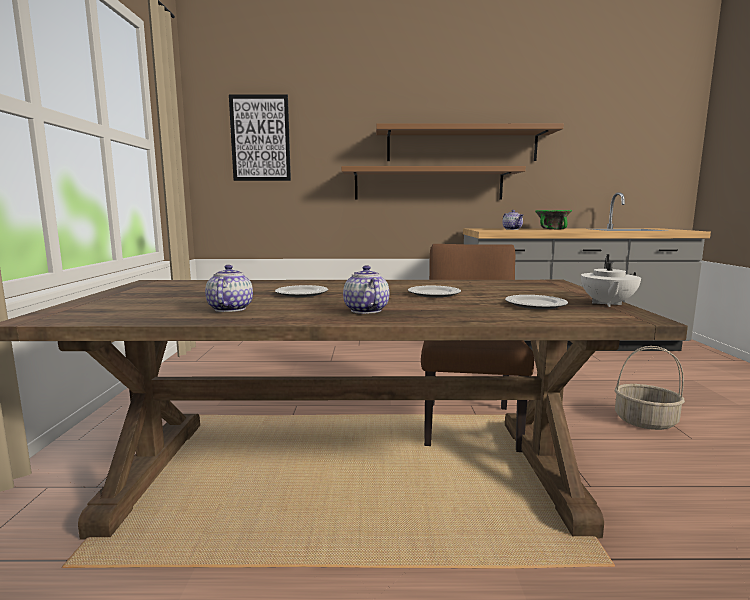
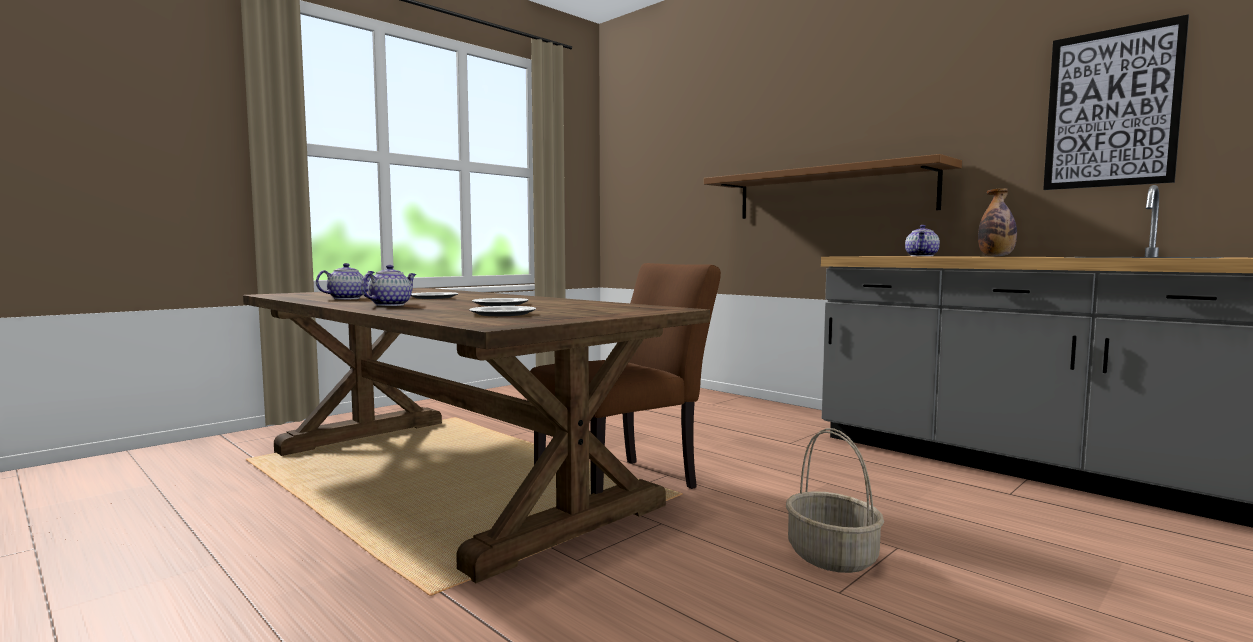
camera: 45 degrees right, 5 degrees down
picture [229,95,291,181] -> picture moved to [1043,14,1189,190]
brown shelf [376,123,564,161] -> none
green bowl [535,210,572,230] -> bottle [978,188,1017,257]
white teapot [581,254,641,307] -> none

